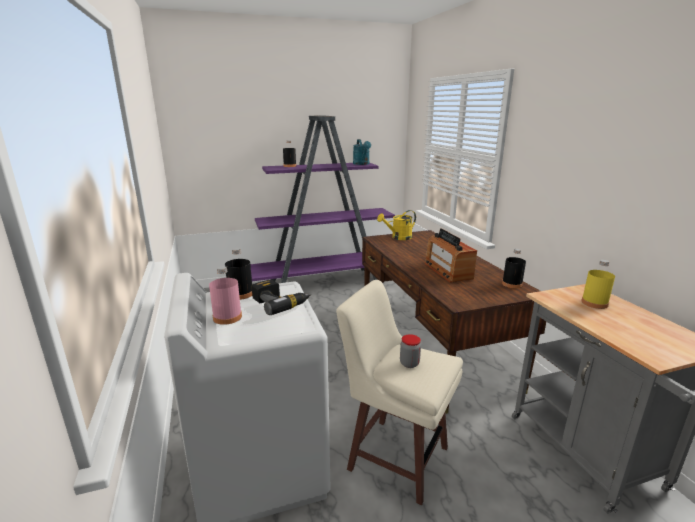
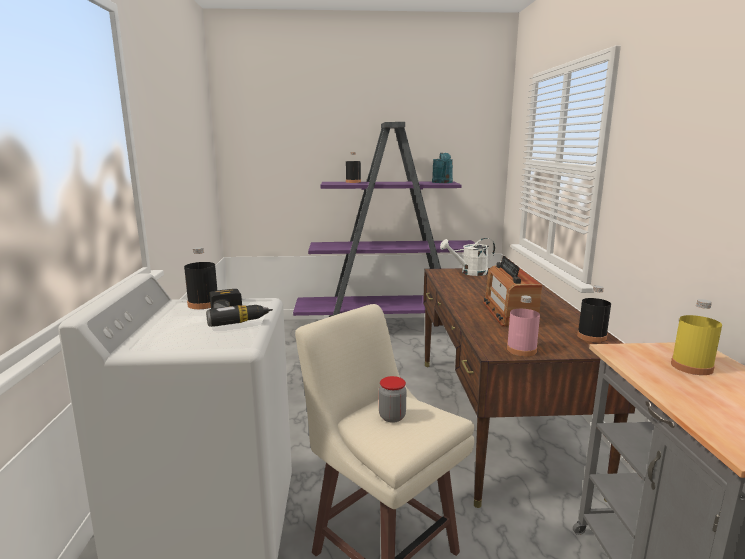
camera: 15 degrees right, 5 degrees down
pink bottle [209,266,242,325] -> pink bottle moved to [507,296,540,356]
yellow watering can [377,210,416,240] -> white watering can [440,238,495,276]

